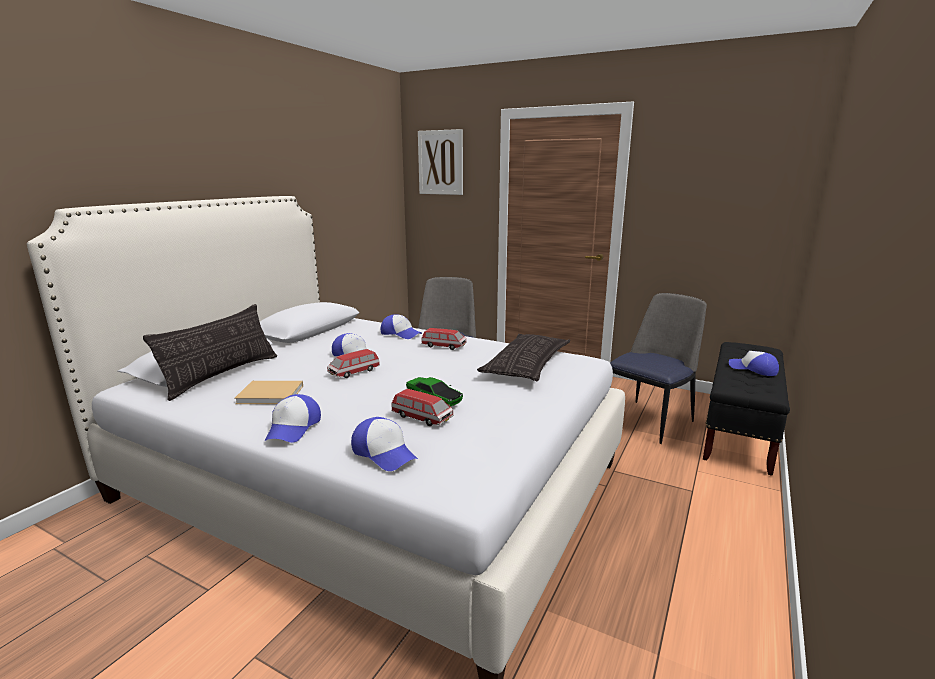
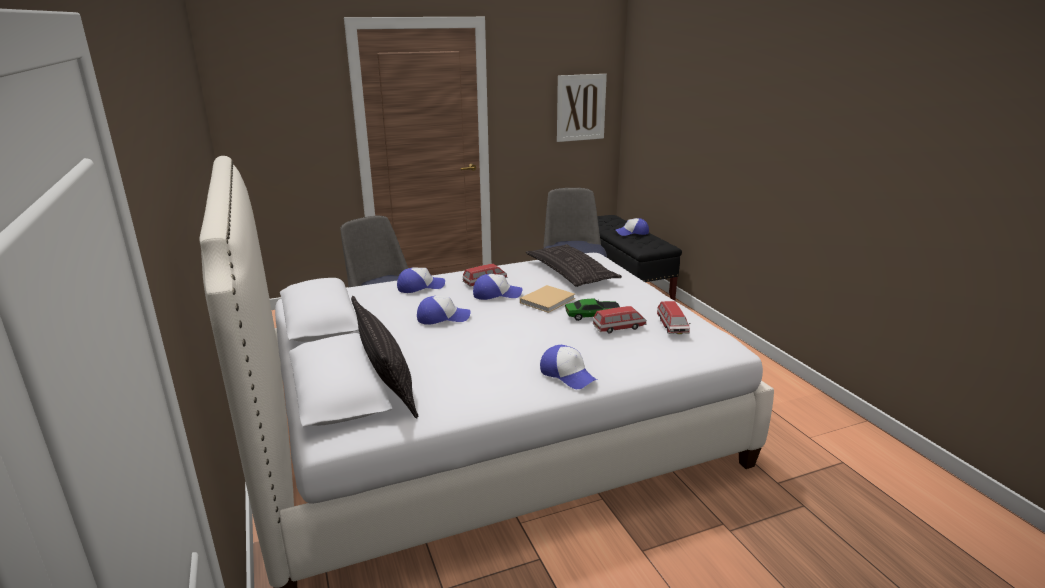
camera: 50 degrees left, 5 degrees up
beige book [234,381,303,404] -> beige book moved to [520,285,575,313]
toy car [327,349,380,378] -> toy car moved to [657,301,690,334]
cap [351,417,418,471] -> cap moved to [473,274,522,300]
picture [418,129,463,195] -> picture moved to [557,74,607,142]

